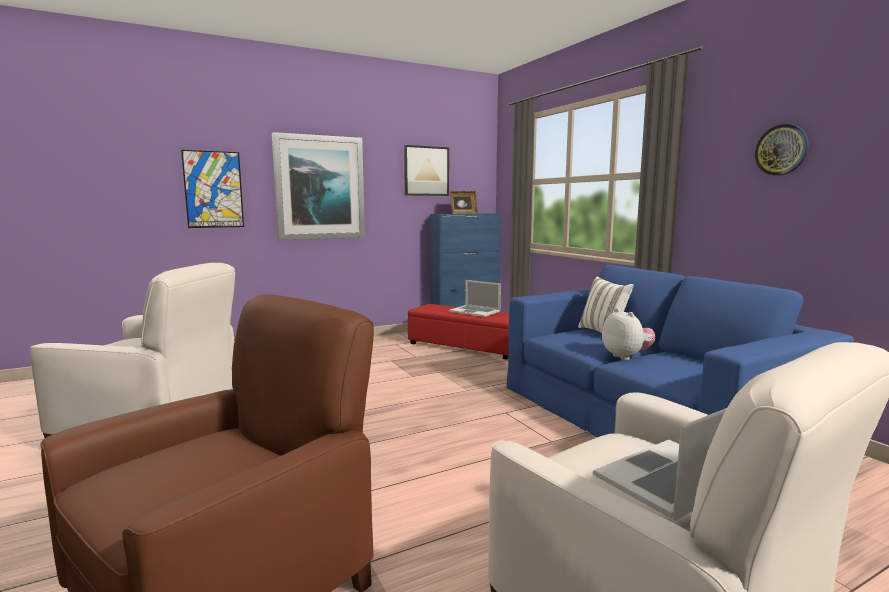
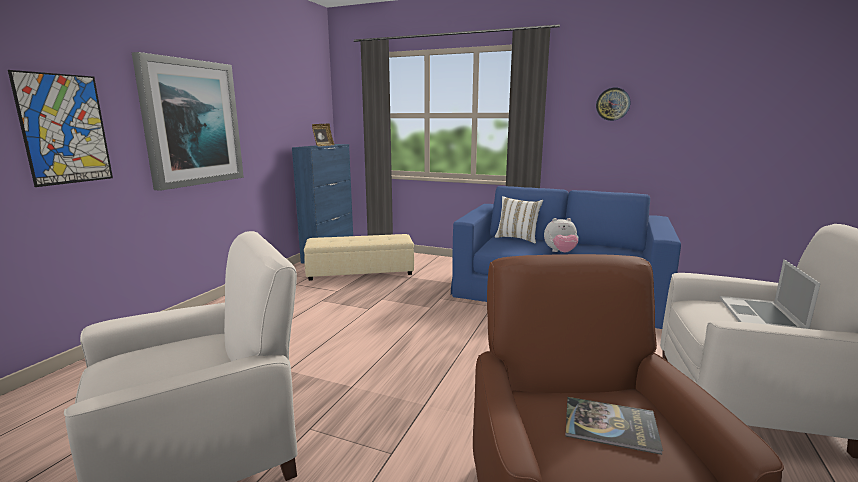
camera: 40 degrees left, 5 degrees up
picture [404,145,449,196] -> none
red ottoman [408,304,509,360] -> beige ottoman [304,234,414,281]
laptop [449,280,501,317] -> none
plush toy [602,308,656,360] -> plush toy turned 150 degrees clockwise [544,218,578,253]
none -> book [565,397,663,455]

